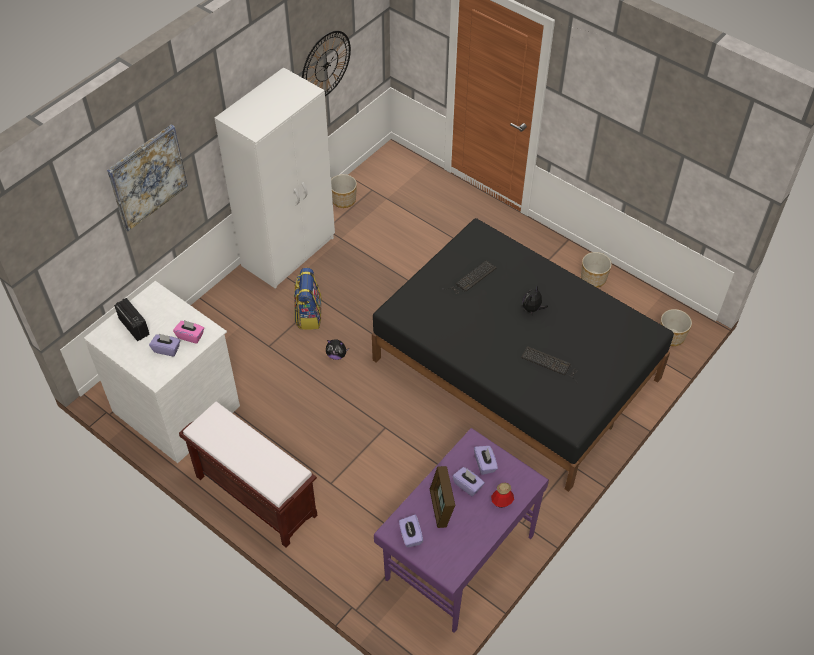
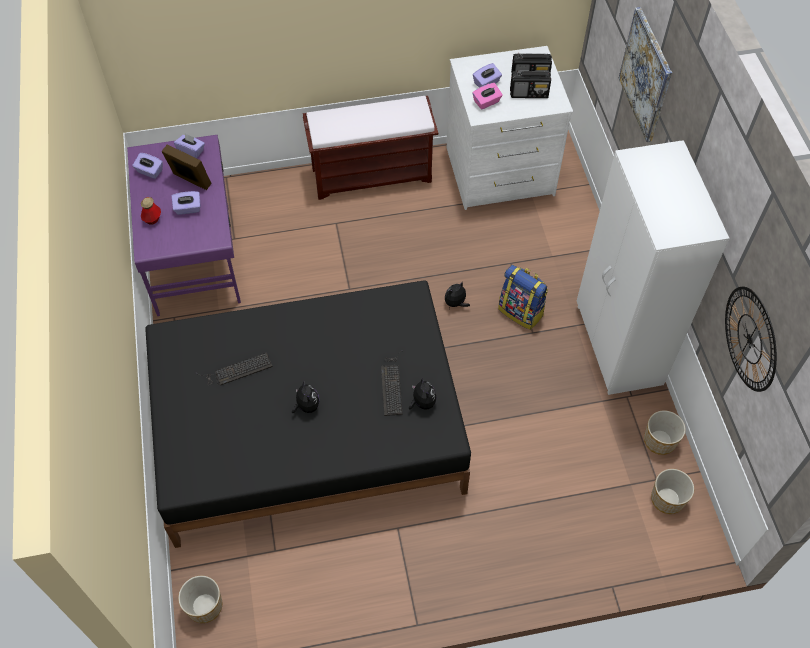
camera: 130 degrees right, 5 degrees up
purple tissue box [474,446,498,475] -> purple tissue box moved to [132,153,163,179]
planter [581,252,612,288] -> planter moved to [651,469,694,514]
none -> plush toy [409,377,437,410]
none -> radio [510,70,551,98]

